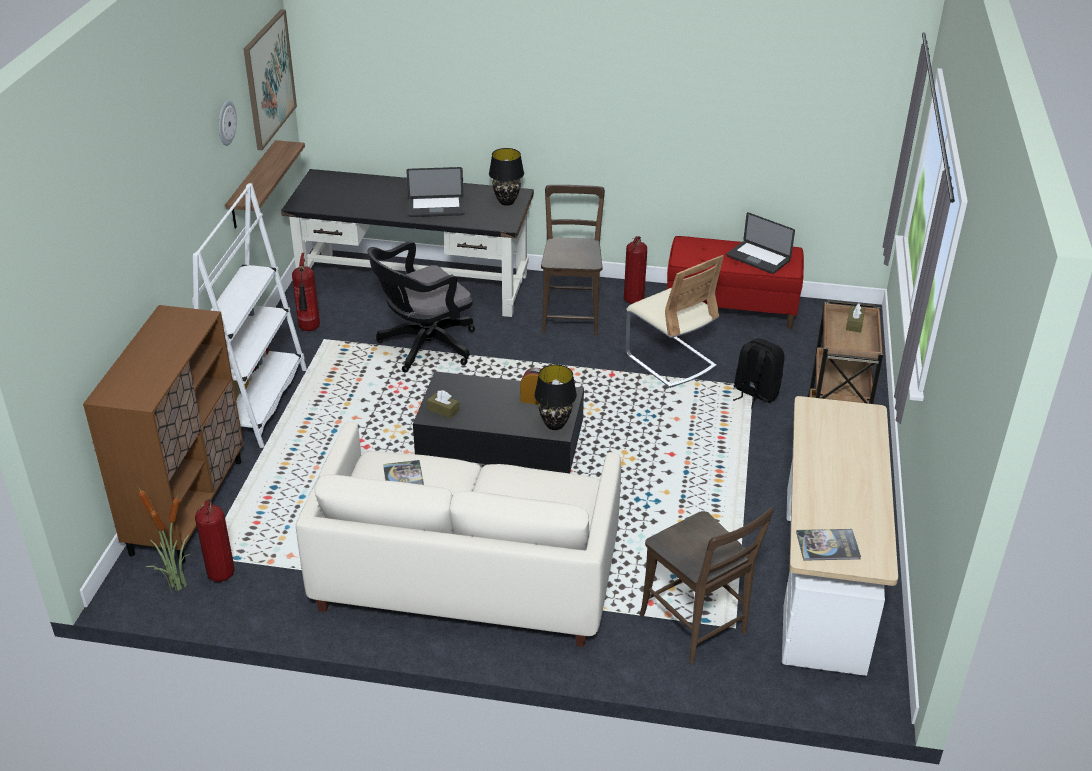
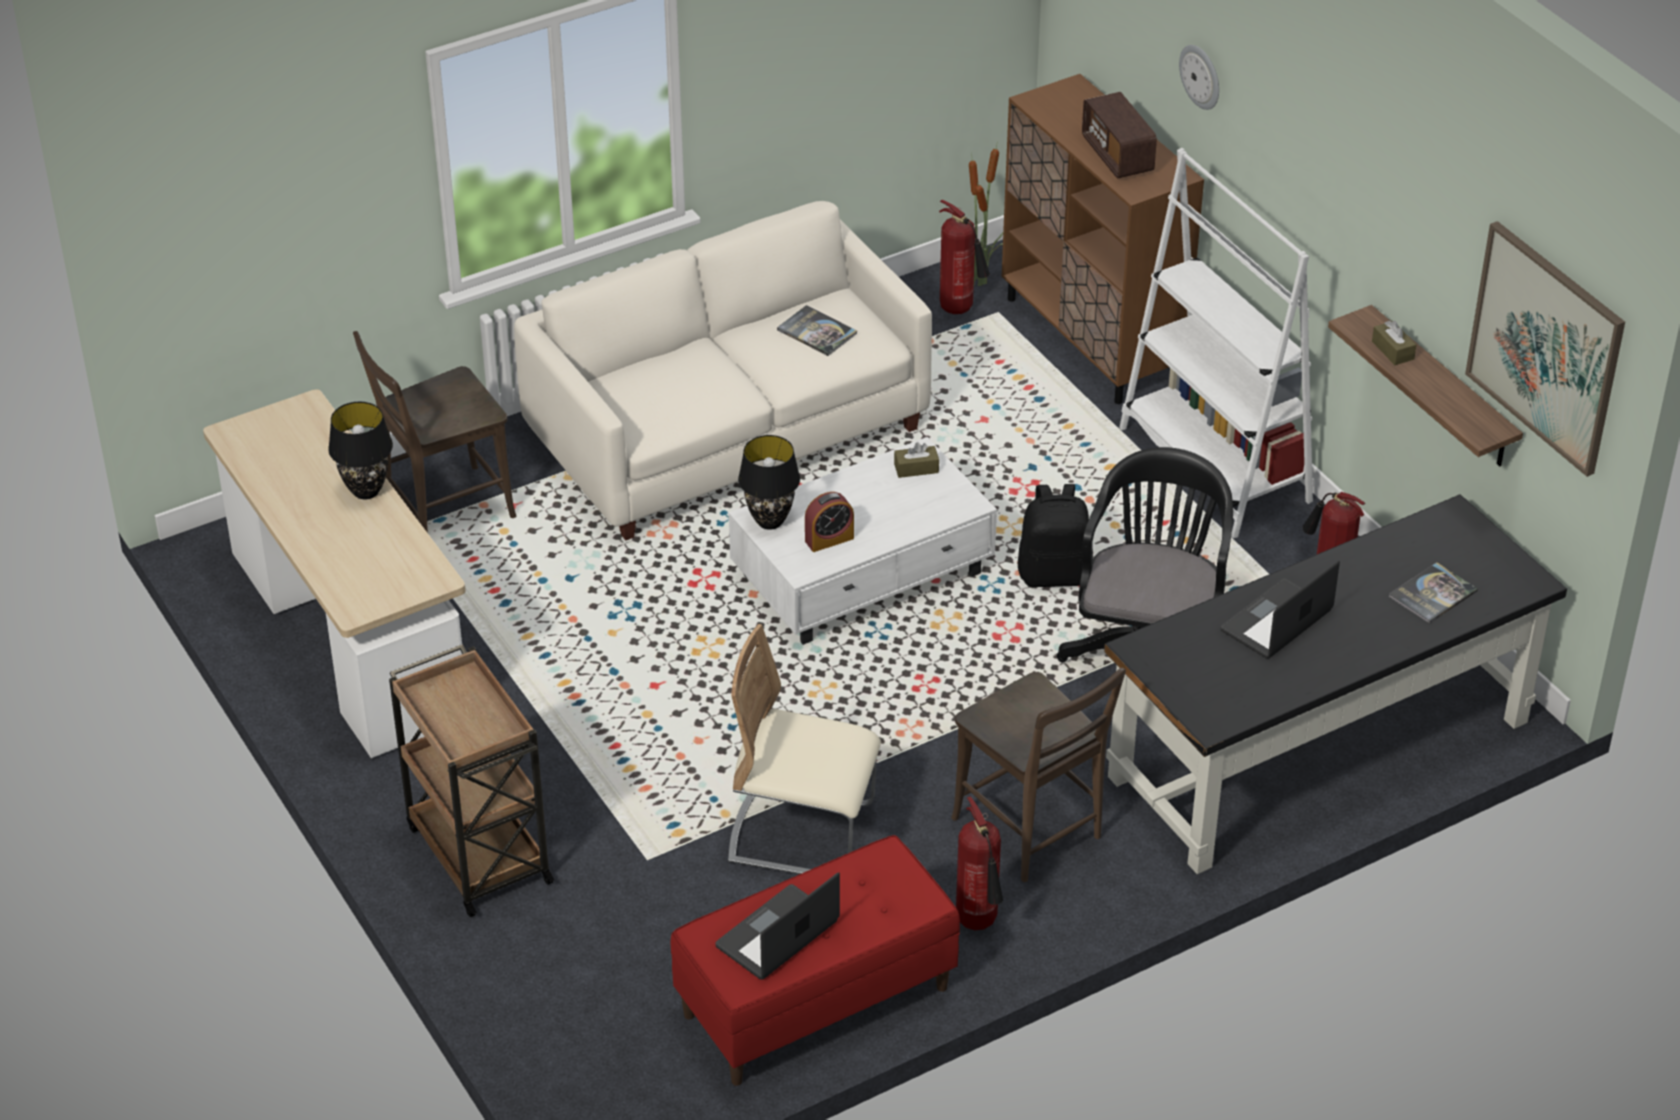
camera: 140 degrees right, 5 degrees up
wall clock [218,100,237,146] -> wall clock moved to [1179,45,1219,110]
black coffee table [413,371,584,473] -> white coffee table [729,437,997,645]
black table lamp [489,148,524,206] -> black table lamp moved to [328,402,393,499]
brown chair [639,508,774,664] -> brown chair turned 45 degrees counterclockwise [353,331,517,533]
laptop [727,212,795,274] -> laptop turned 45 degrees counterclockwise [715,872,840,980]
black backpack [733,338,785,409] -> black backpack moved to [1018,484,1089,587]
book [796,529,861,561] -> book moved to [1389,562,1478,623]
brown tissue box [846,303,865,333] -> brown tissue box moved to [1372,321,1416,365]
none -> radio [1082,92,1157,178]

